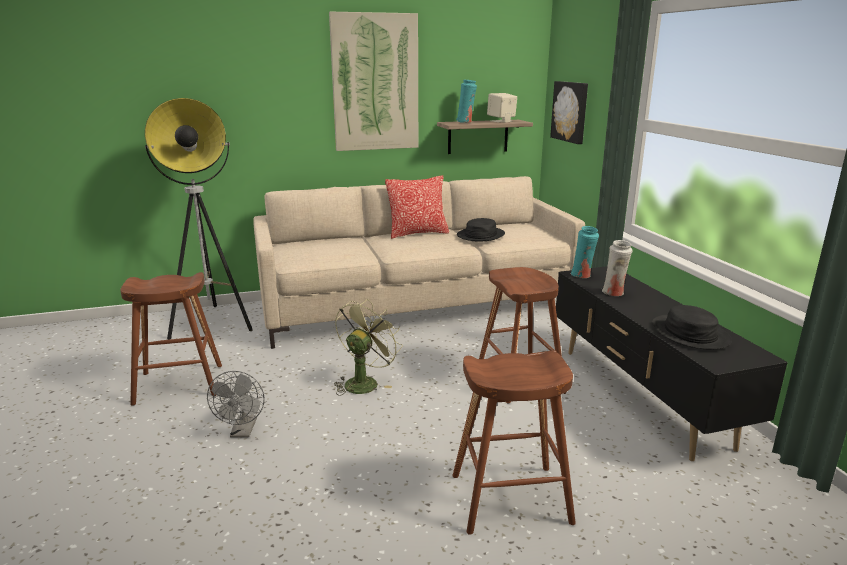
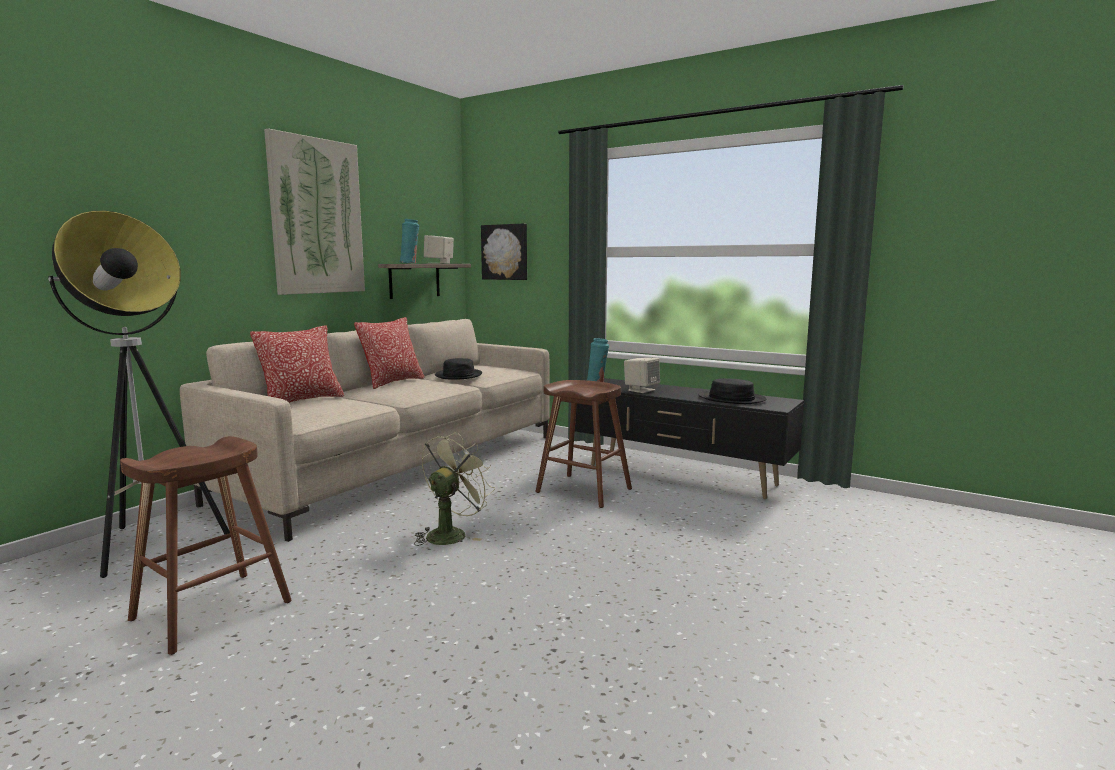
camera: 40 degrees left, 10 degrees down
grey fan [207,371,265,438] -> none
green fan [334,299,403,396] -> green fan turned 45 degrees clockwise [414,432,495,546]
brown stool [452,351,576,535] -> none
white vase [602,240,633,296] -> beige speaker [624,358,660,393]
none -> pillow [250,325,344,403]

